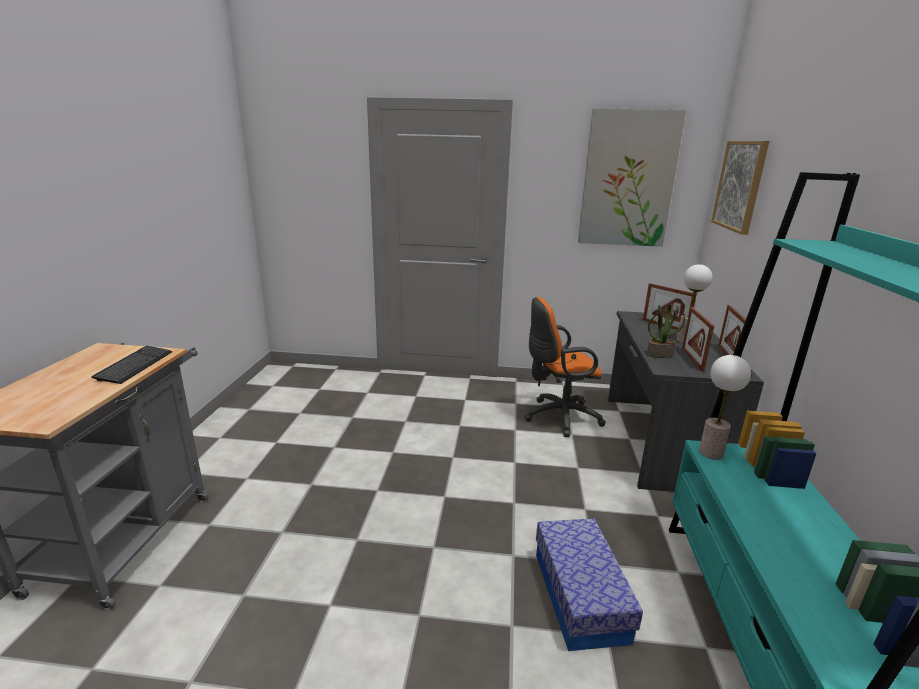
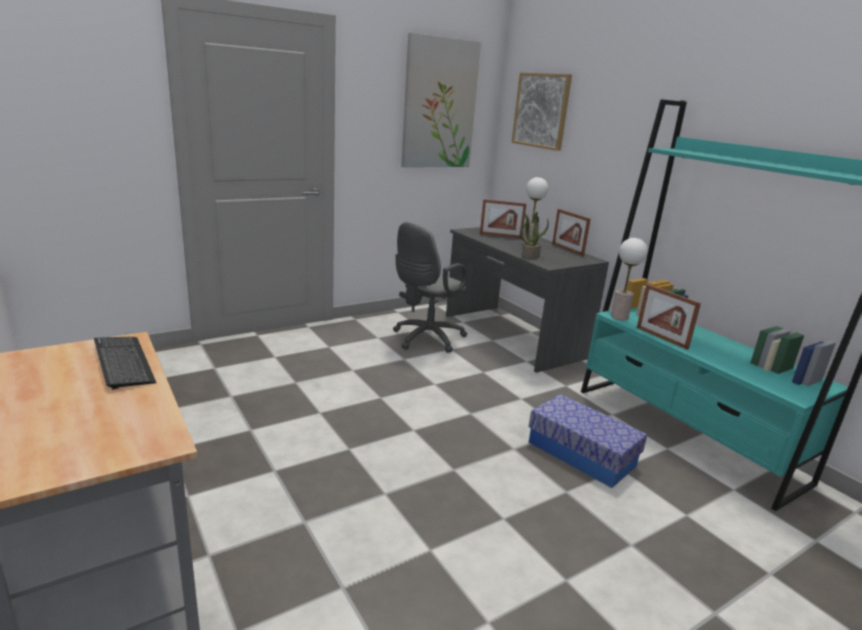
camera: 40 degrees left, 0 degrees up
orange office chair [524,297,606,437] -> grey office chair [393,222,467,353]
picture frame [682,307,714,371] -> picture frame moved to [637,284,701,350]

